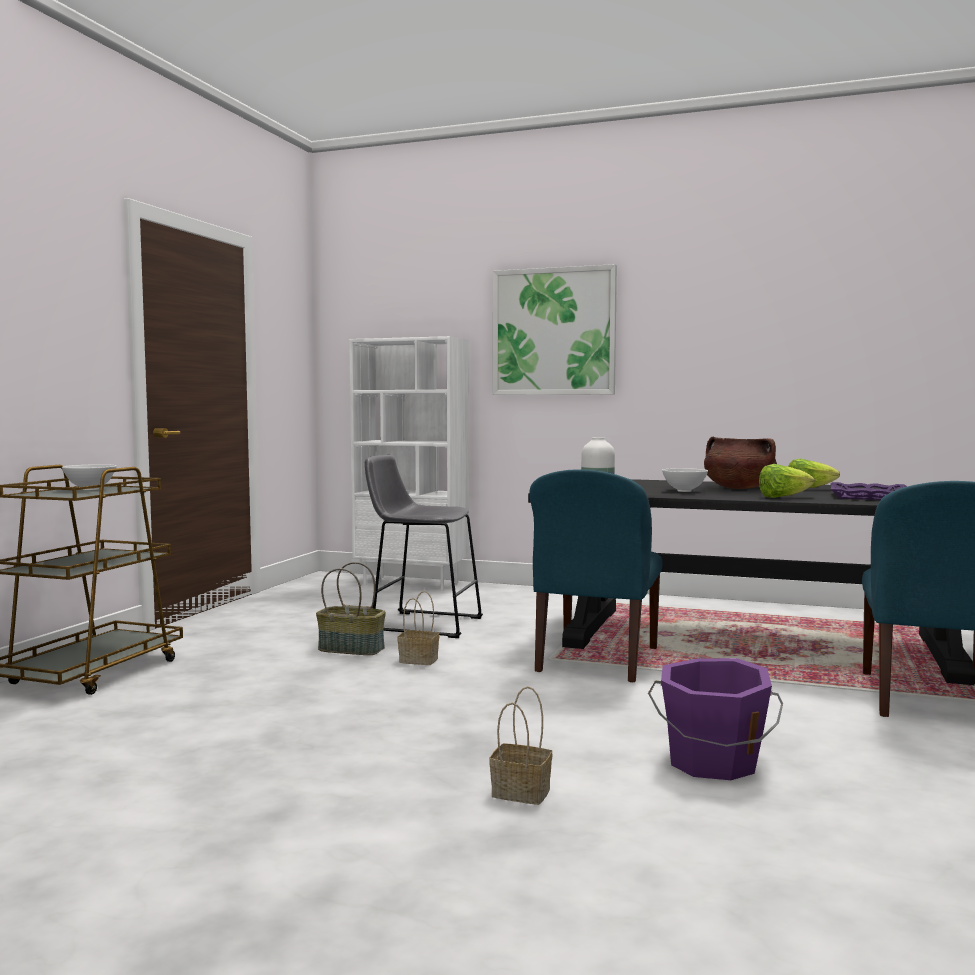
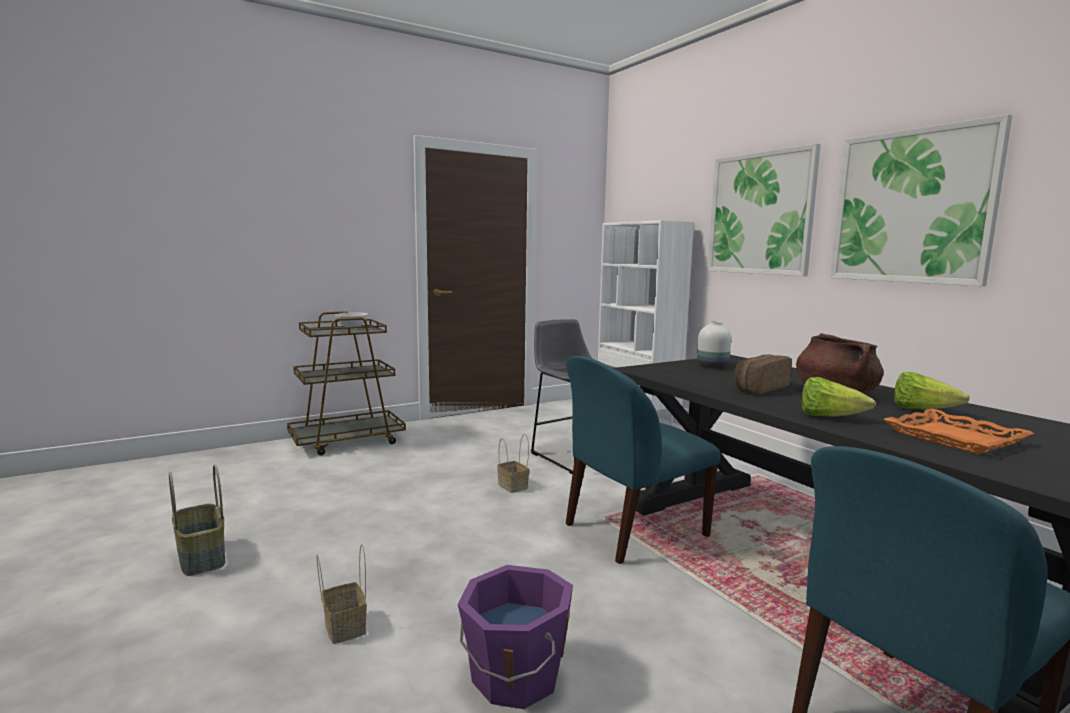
camera: 40 degrees right, 5 degrees up
basket [316,562,386,655] -> basket moved to [169,464,225,576]
white bowl [662,468,708,492] -> bread [734,355,792,395]
purple tray [830,482,907,500] -> orange tray [883,409,1034,455]
none -> picture [830,114,1012,286]

